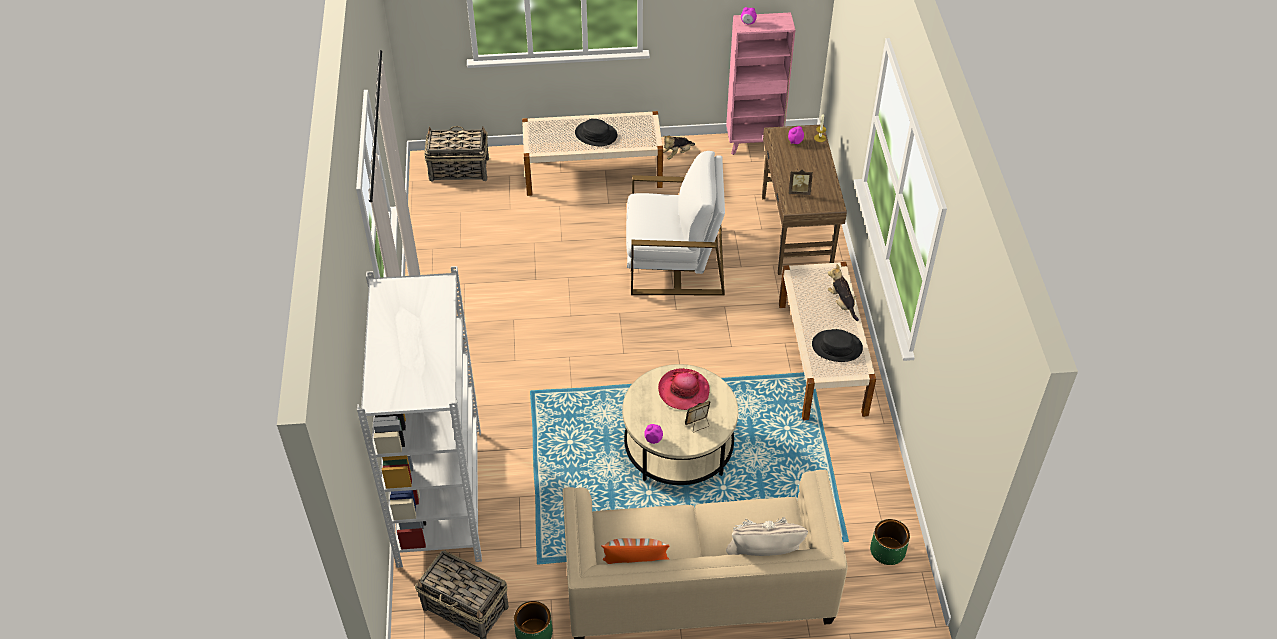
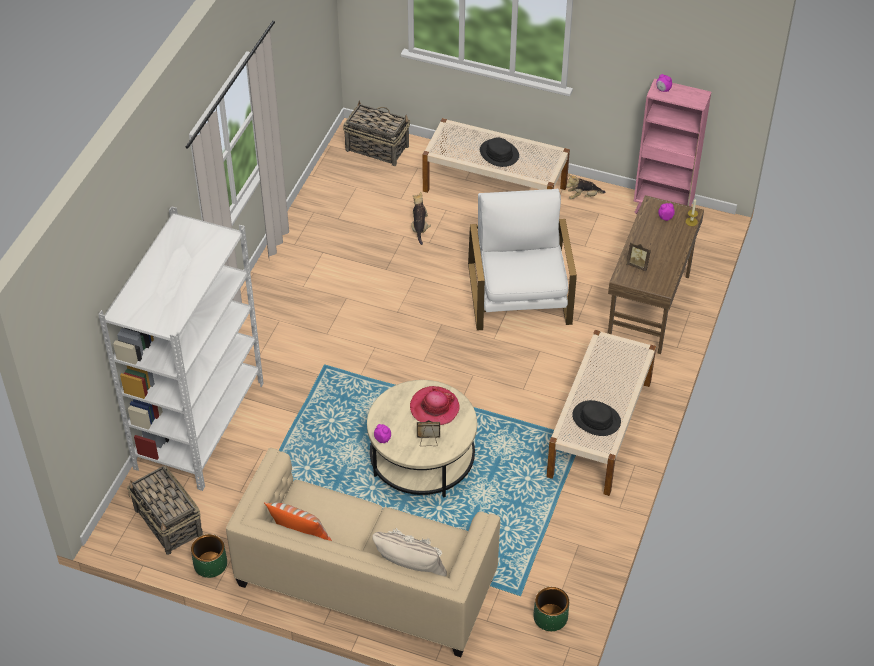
camera: 25 degrees right, 0 degrees up
white armchair [626,151,725,296] -> white armchair turned 120 degrees counterclockwise [468,189,577,331]
plush toy [828,264,859,321] -> plush toy moved to [411,192,431,245]

